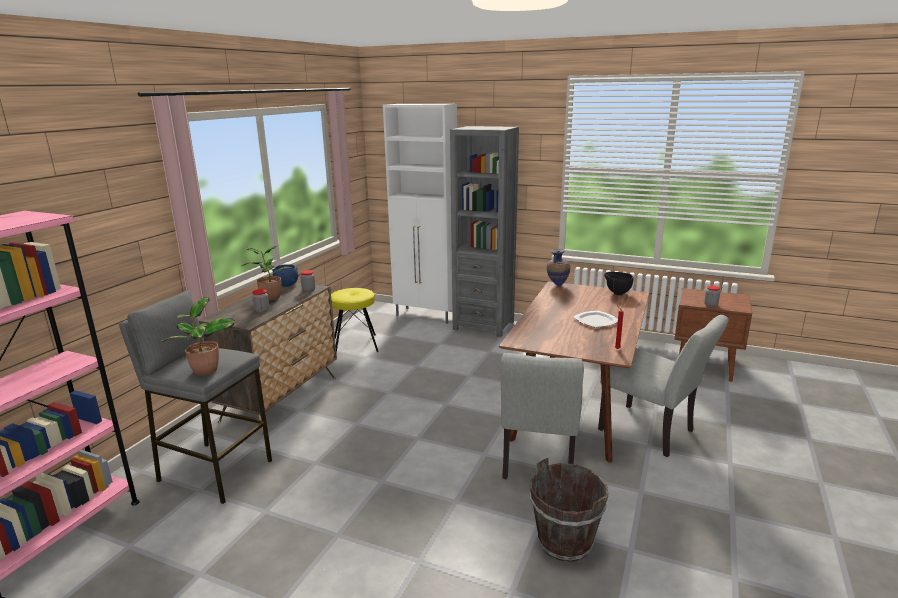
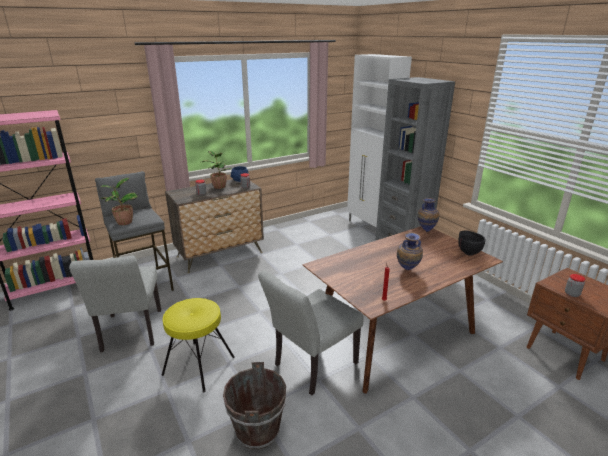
camera: 35 degrees right, 5 degrees up
yellow stool [331,288,379,353] -> yellow stool moved to [161,298,235,392]
plate [574,311,618,327] -> vase [397,232,423,270]
grey chair [598,315,729,457] -> grey chair moved to [69,256,161,352]

